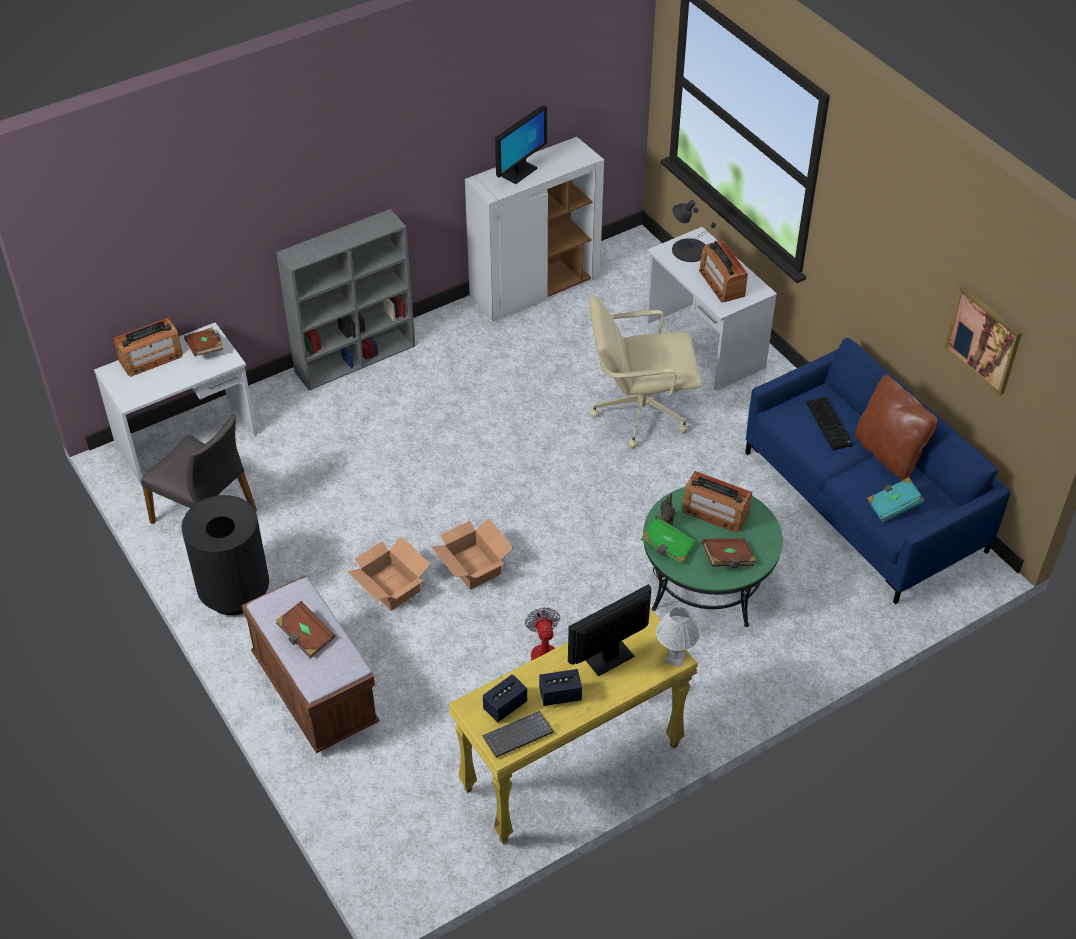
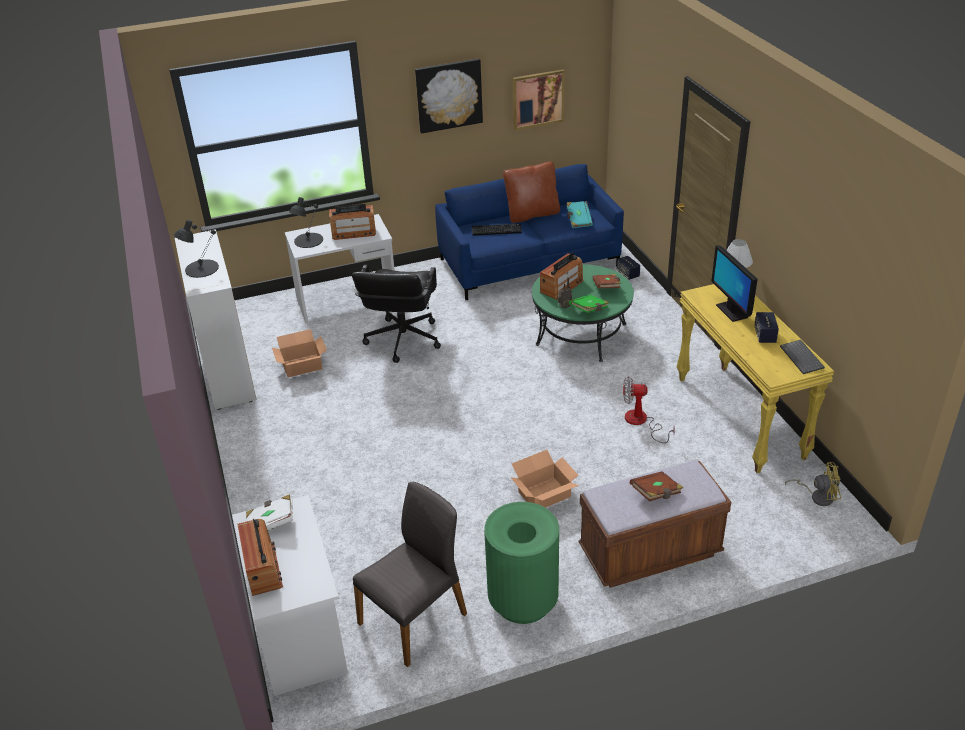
camera: 75 degrees left, 10 degrees down
black trash can [182,495,269,615] -> green trash can [484,502,559,624]
brown book [184,327,223,357] -> white book [246,494,293,530]
grey bookcase [276,209,415,390] -> none
cardboard box [431,518,513,590] -> cardboard box moved to [272,329,327,377]
speaker [483,674,527,722] -> speaker moved to [617,256,640,280]
monitor [495,106,547,184] -> black table lamp [174,220,219,278]
beige office chair [589,295,702,448] -> black office chair [352,265,441,363]
none -> picture [415,59,483,134]
none -> yellow fan [785,462,841,506]

